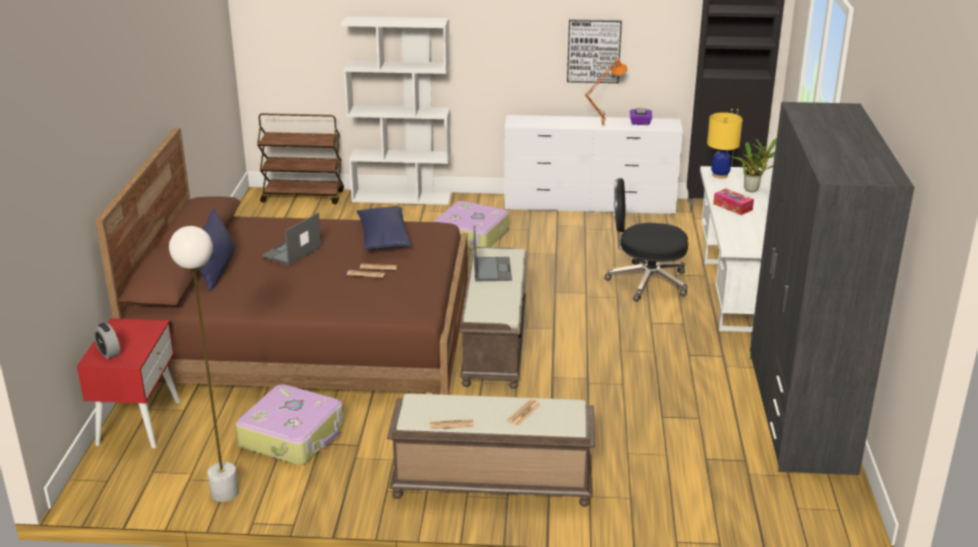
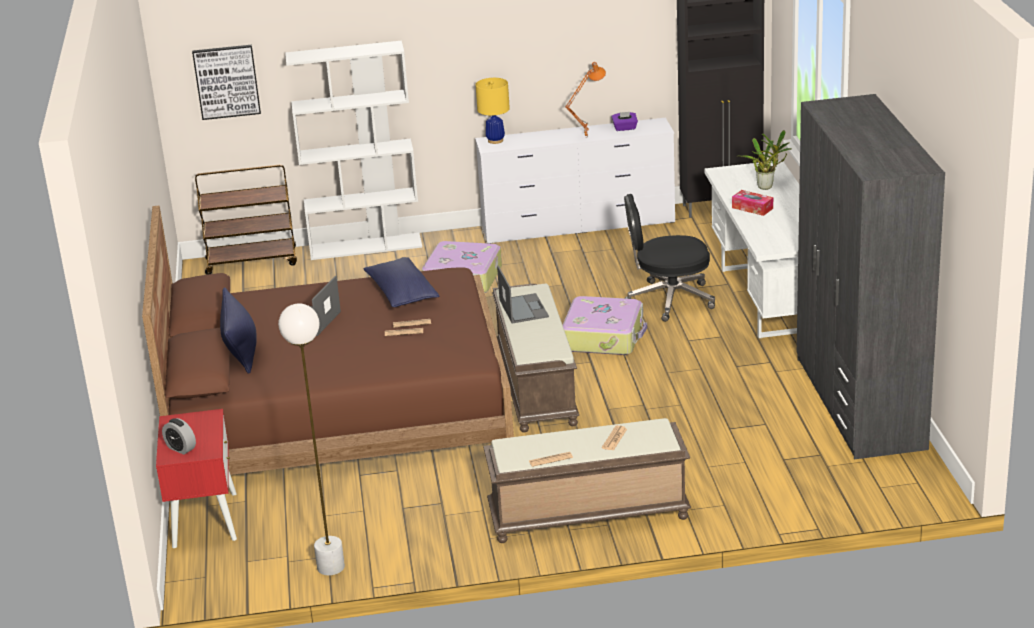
camera: 10 degrees left, 0 degrees up
suitcase [235,384,344,465] -> suitcase moved to [563,296,647,355]
picture [567,19,622,83] -> picture moved to [192,45,261,120]
yellow table lamp [707,112,743,178] -> yellow table lamp moved to [476,78,510,144]

